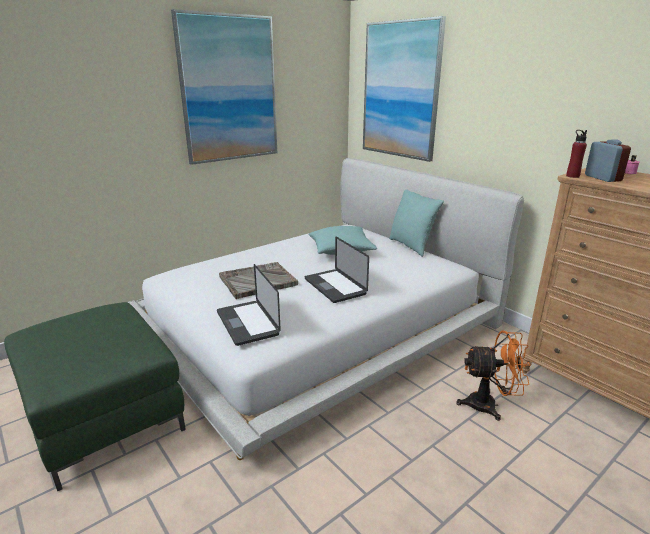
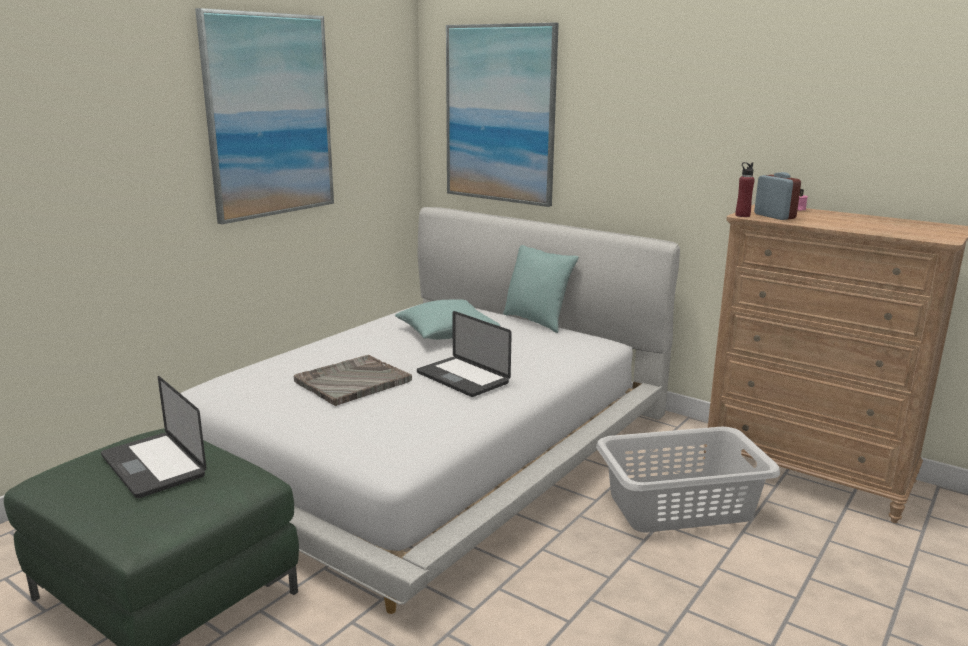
camera: 15 degrees left, 5 degrees down
laptop [217,264,281,346] -> laptop moved to [101,376,207,498]
orange fan [456,331,531,421] -> grey laundry basket [596,426,780,532]

